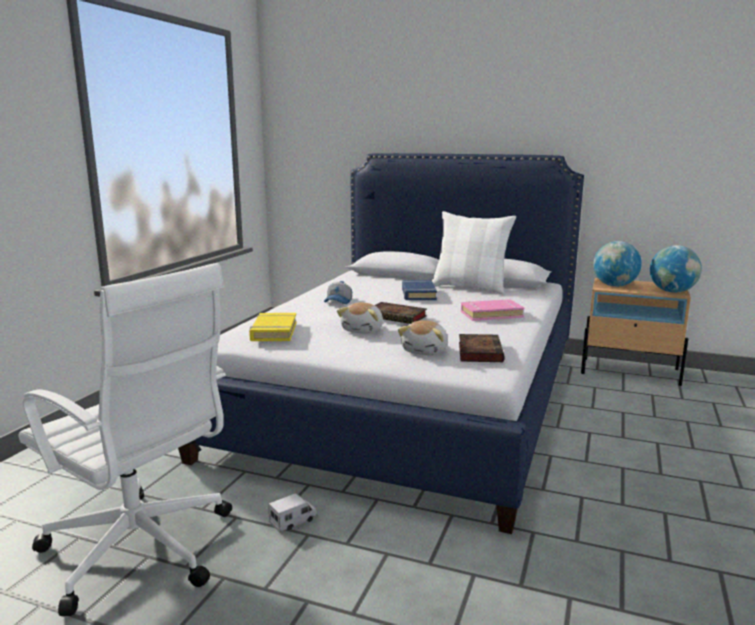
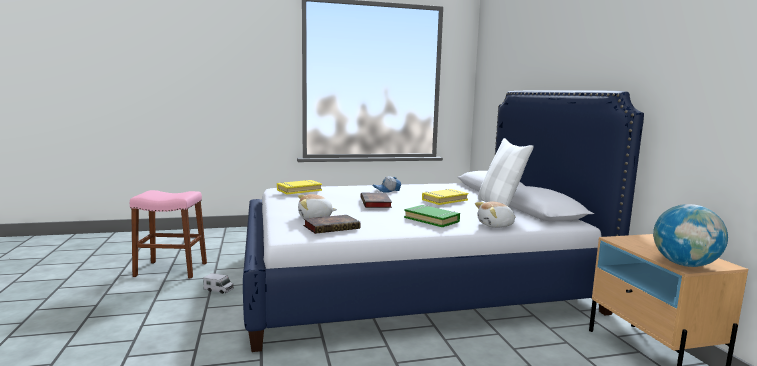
camera: 55 degrees right, 5 degrees down
white office chair [19,263,232,616] -> pink stool [130,190,207,278]
plush toy [337,302,383,334] -> plush toy moved to [475,202,516,228]
blue book [402,280,437,300] -> yellow book [422,189,468,205]
pink book [461,299,524,321] -> green book [404,205,460,227]
globe [593,241,642,287] -> none

